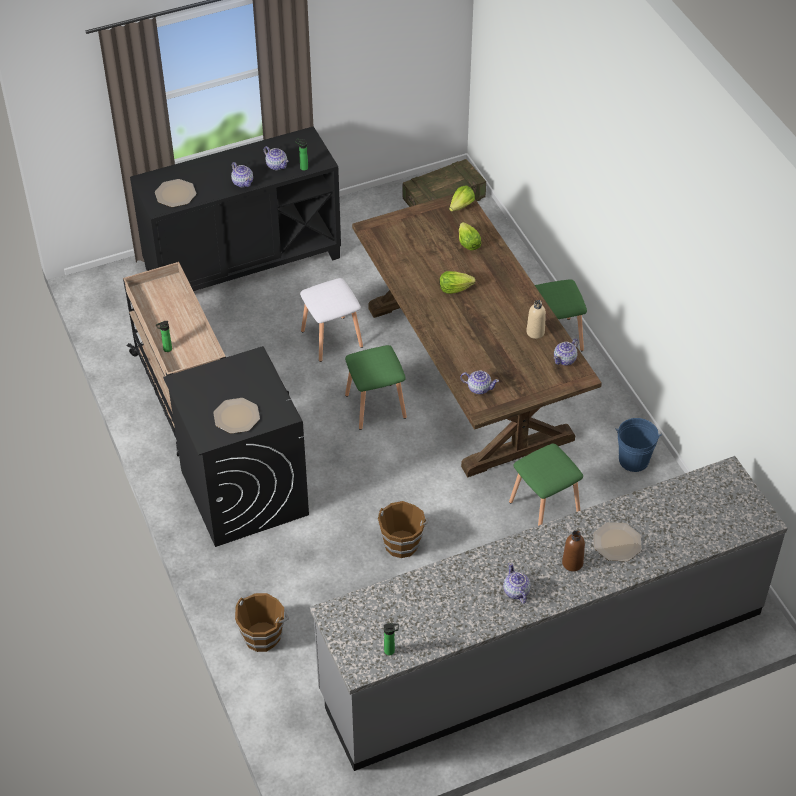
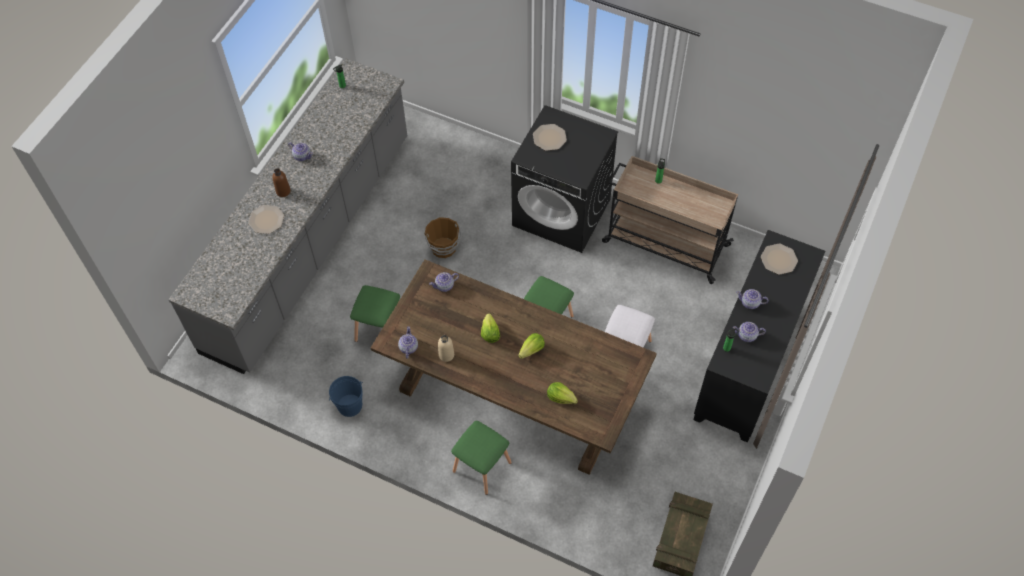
camera: 140 degrees right, 10 degrees up
brown bucket [235,593,289,652] -> none
lettuce [449,186,475,211] -> lettuce moved to [481,313,500,343]

